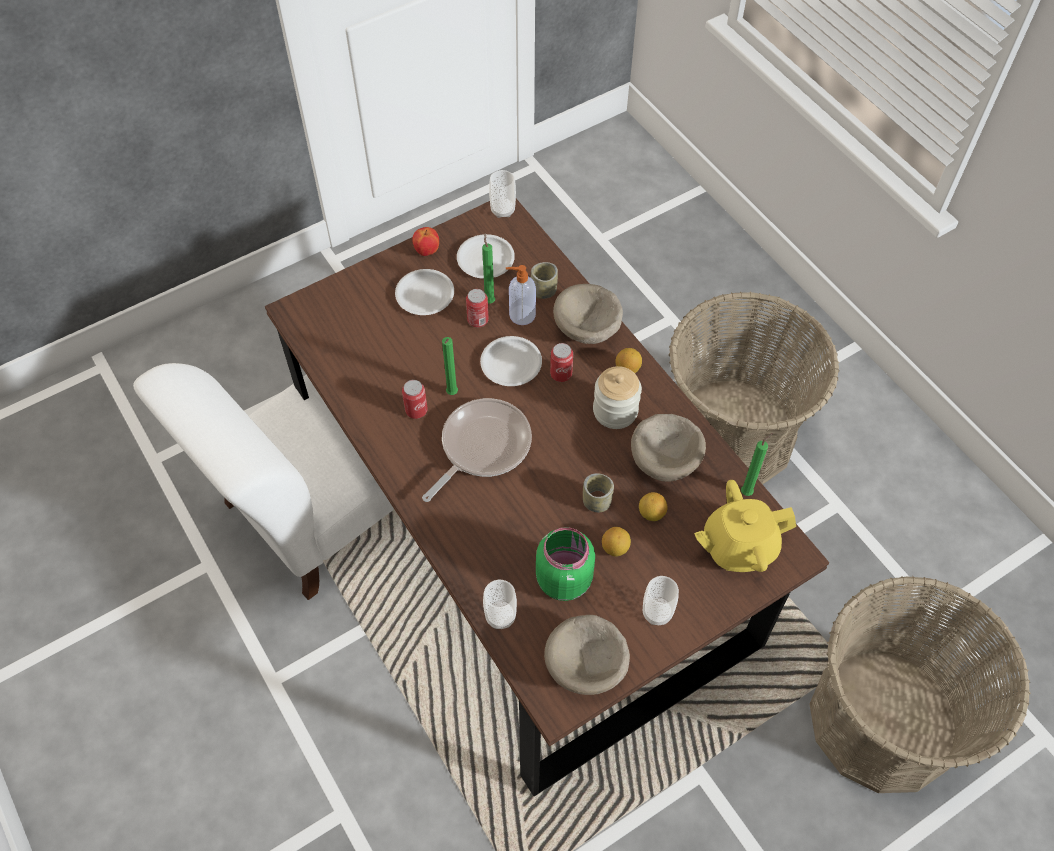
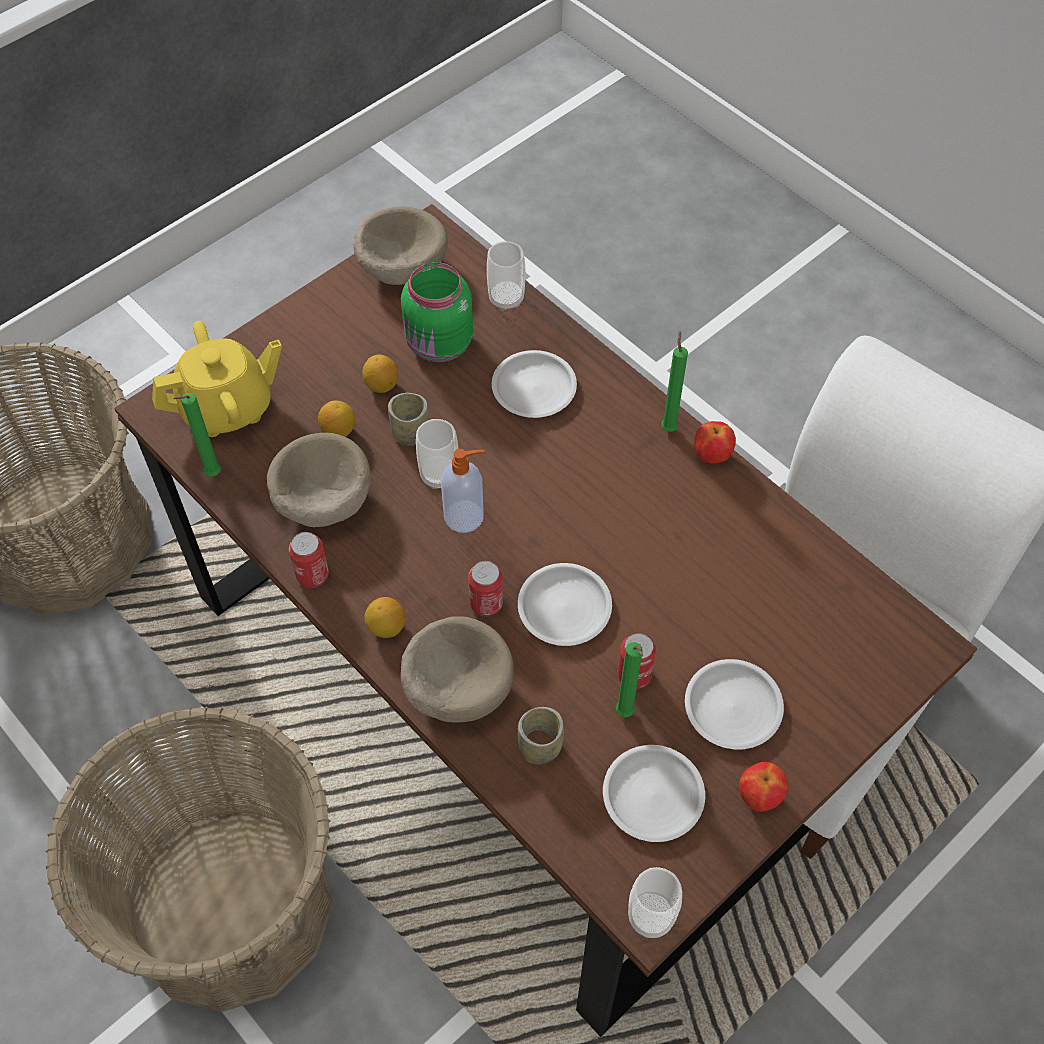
camera: 170 degrees right, 0 degrees up
can [402,380,428,419] -> can moved to [289,532,329,588]
frying pan [422,398,532,502] -> none
green candle [442,337,458,395] -> green candle moved to [661,331,688,432]
soap dispenser [506,265,536,325] -> soap dispenser moved to [441,449,485,533]
jar [593,366,642,429] -> none
cup [643,576,679,625] -> cup moved to [416,419,458,489]
none -> white plate [492,350,577,418]
none -> apple [694,421,736,463]

